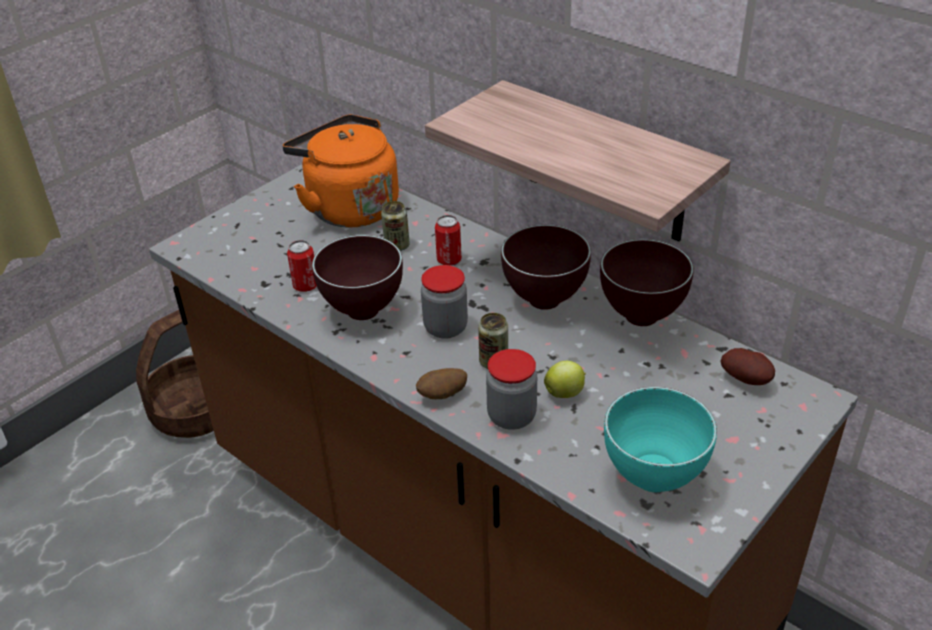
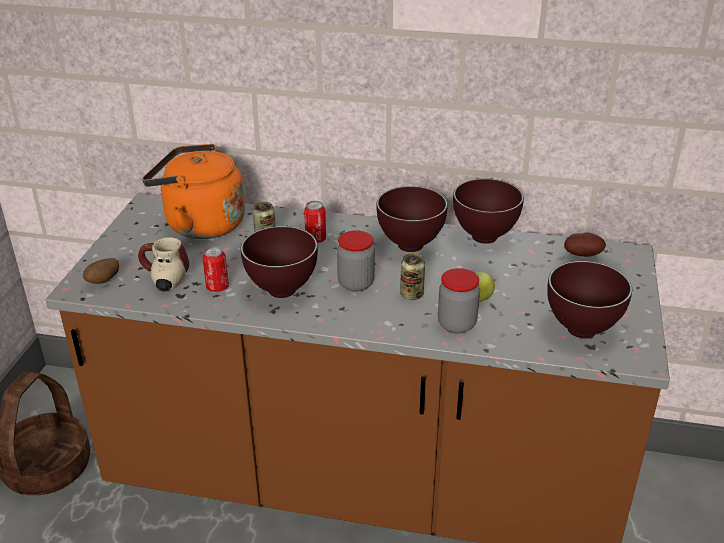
camera: 30 degrees left, 5 degrees down
potato [416,368,467,399] -> potato moved to [83,258,119,284]
shelf [425,80,731,242] -> none
turquoise bowl [604,387,717,492] -> brown bowl [547,261,632,338]
none -> mug [138,237,189,292]

